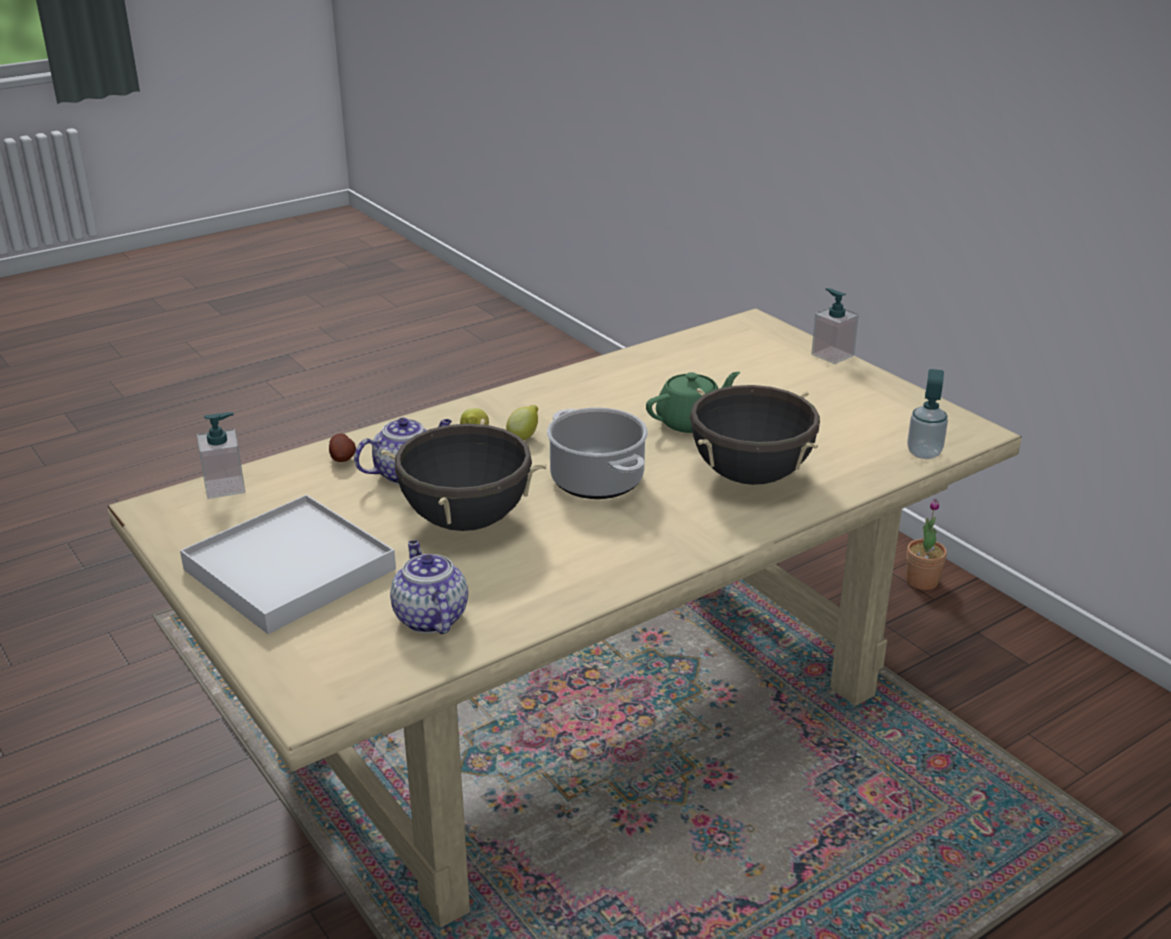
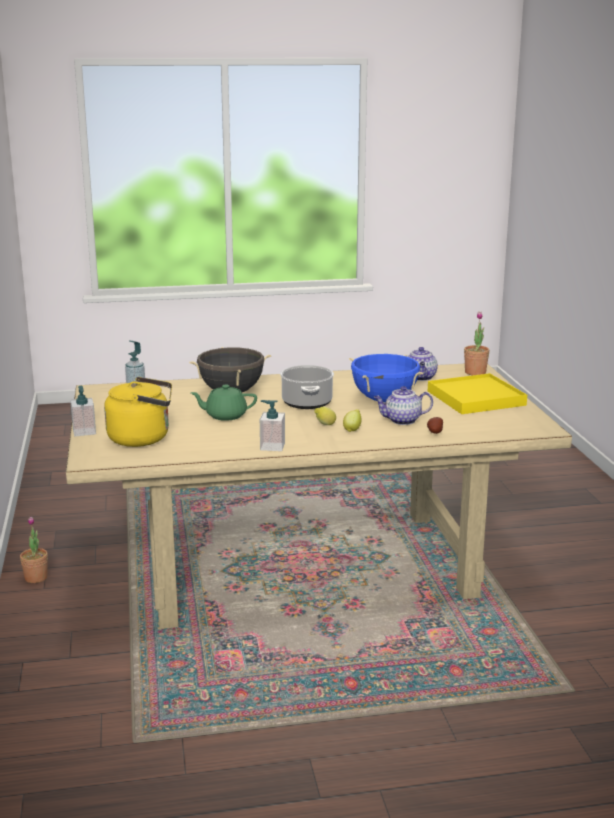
camera: 155 degrees left, 10 degrees down
white tray [180,494,396,634] -> yellow tray [428,373,527,414]
soap dispenser [197,412,245,499] -> soap dispenser moved to [260,400,285,451]
black cooking pot [381,418,547,531] -> blue cooking pot [349,354,424,402]
none -> yellow kettle [104,377,172,447]
none -> potted plant [464,312,490,375]

